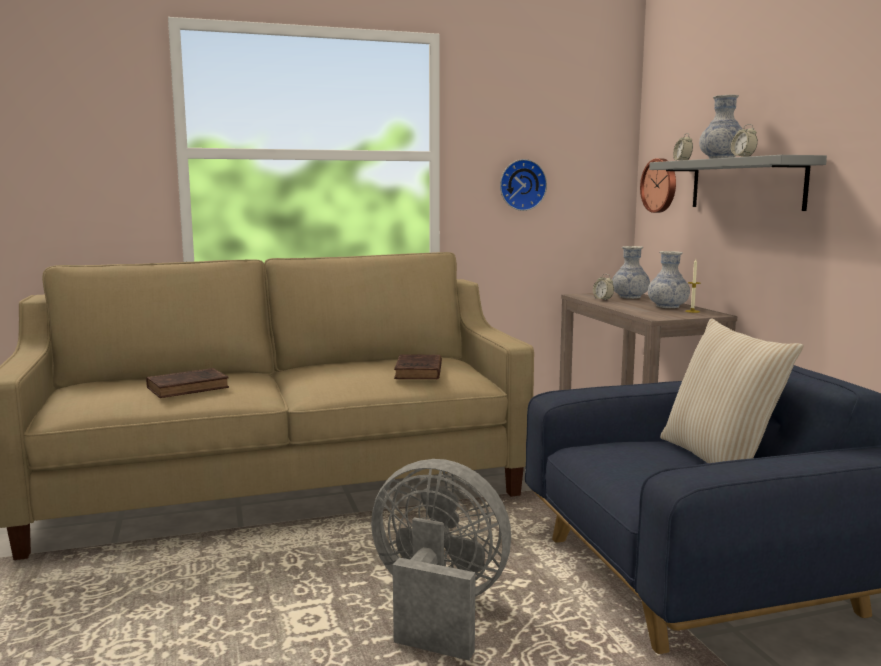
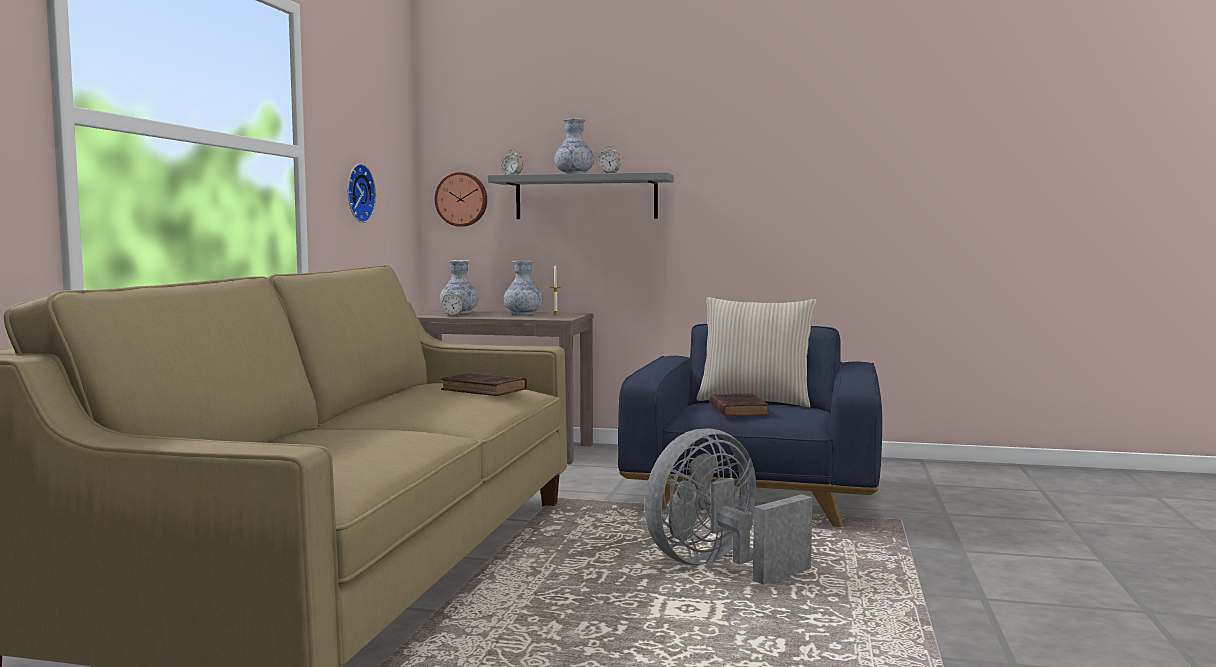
camera: 60 degrees left, 5 degrees down
brown book [146,368,229,398] -> brown book moved to [709,394,769,417]

